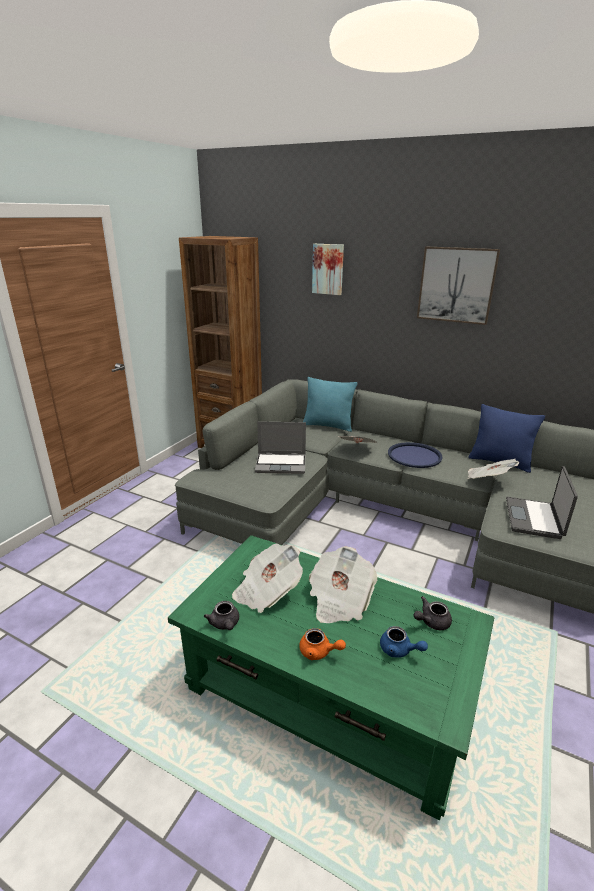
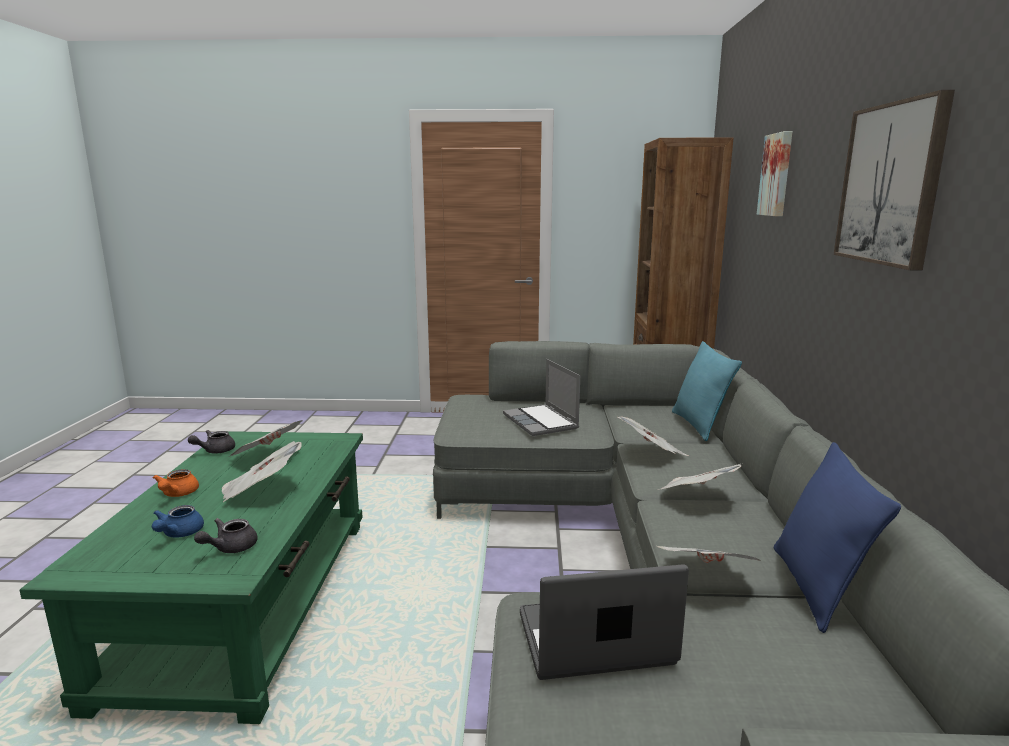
camera: 65 degrees right, 10 degrees down
blue tray [388,442,443,468] -> newspaper [658,463,743,490]
grey teapot [414,596,452,630] -> grey teapot turned 90 degrees counterclockwise [194,518,258,553]

